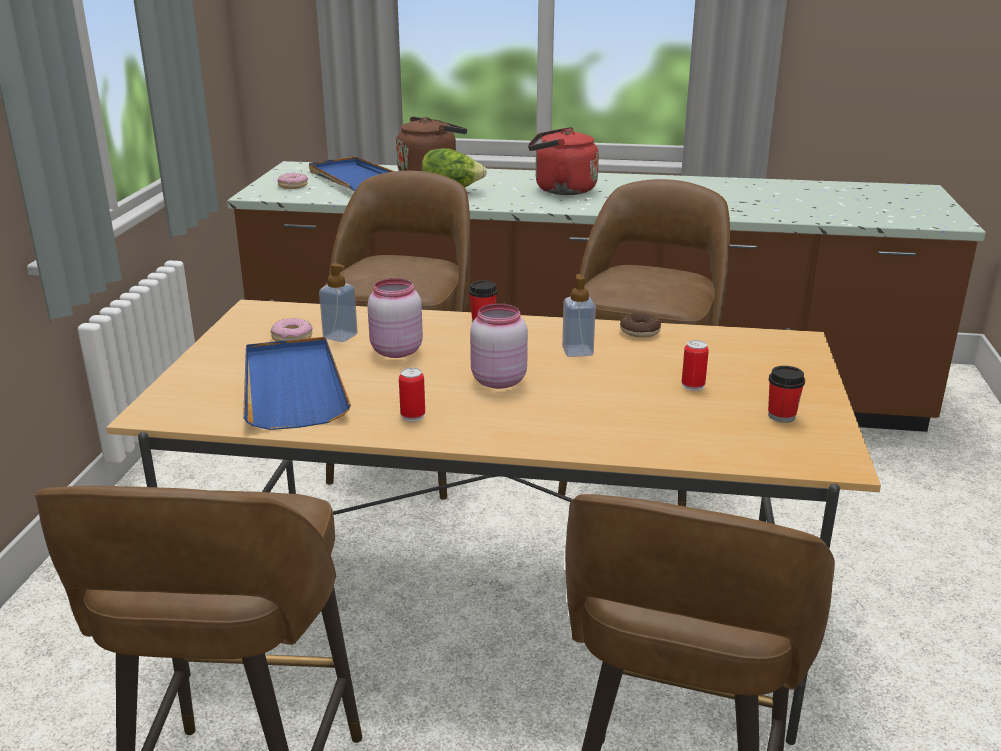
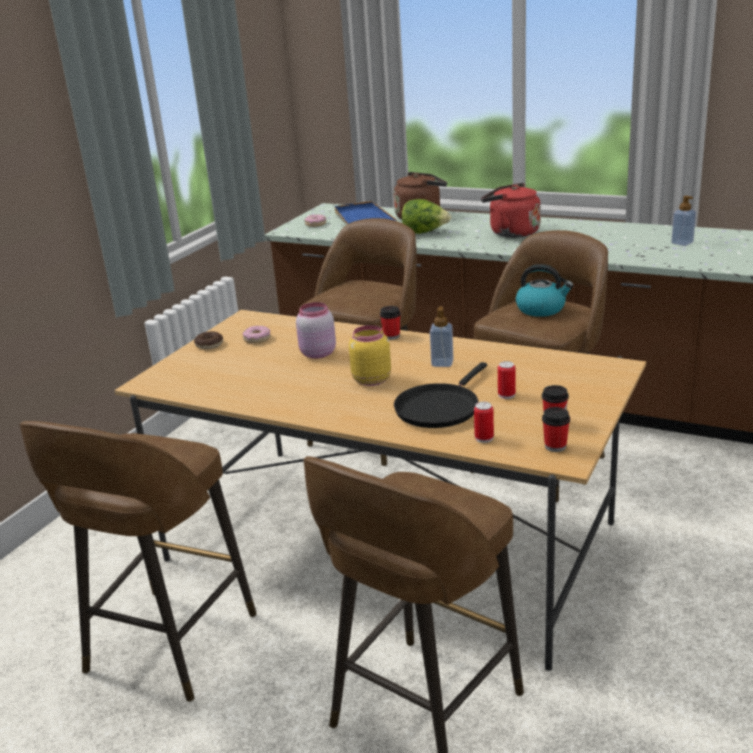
camera: 20 degrees right, 0 degrees up
blue tray [243,337,351,430] -> none
soap dispenser [319,263,358,342] -> soap dispenser moved to [671,196,696,246]
can [399,368,425,422] -> can moved to [474,402,494,443]
pink jar [470,303,528,389] -> yellow jar [349,325,391,386]
donut [620,313,661,338] -> donut moved to [194,331,223,349]
none -> black frying pan [394,362,487,428]
none -> kettle [516,264,574,317]
none -> cup [542,407,570,452]

